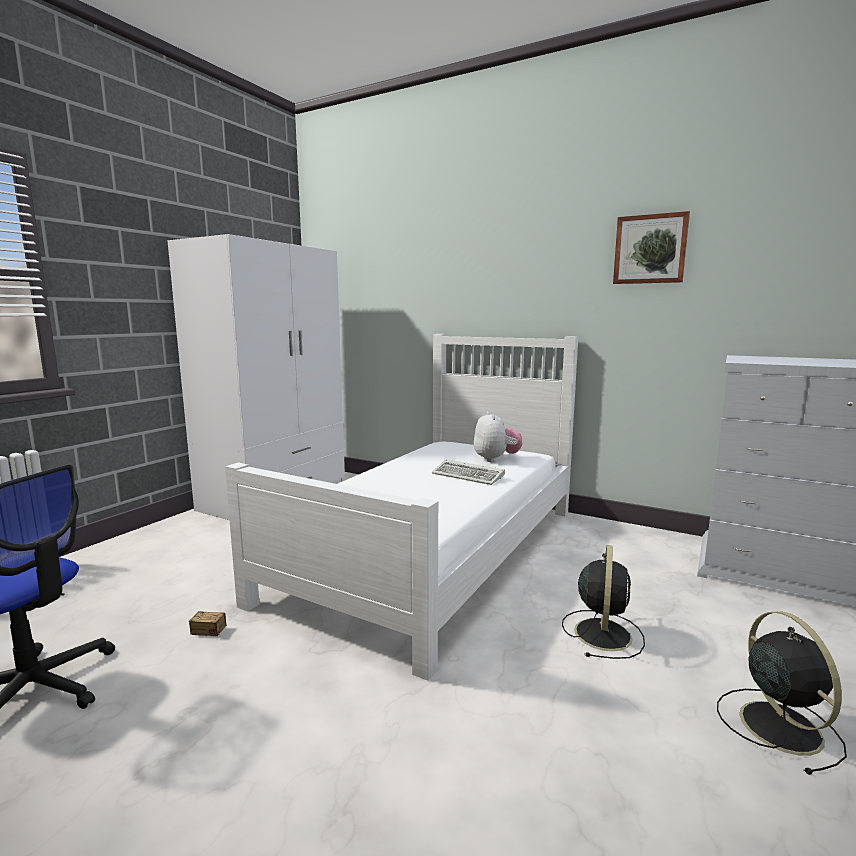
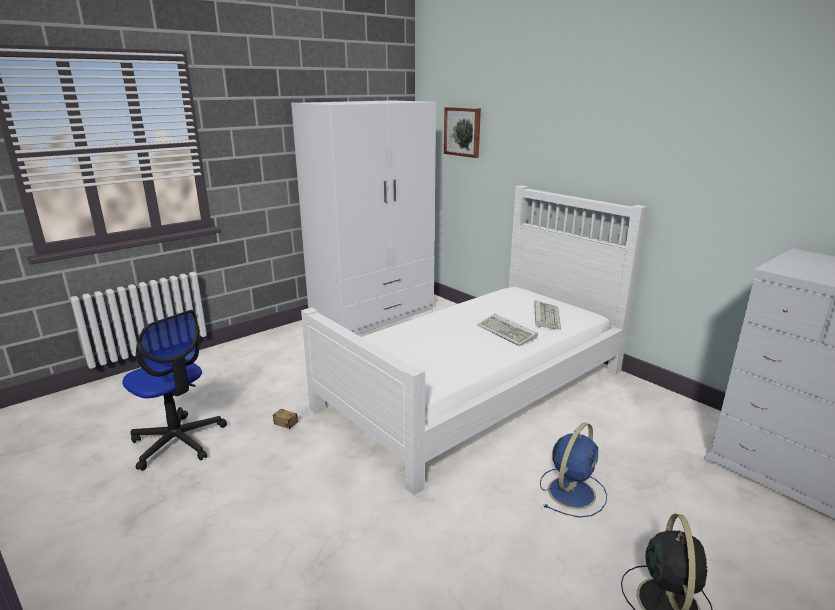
camera: 20 degrees right, 10 degrees up
plush toy [474,411,522,462] -> keyboard [534,300,561,330]
black fan [562,545,645,659] -> blue fan [540,422,607,518]
picture [613,211,690,284] -> picture moved to [444,107,481,158]

